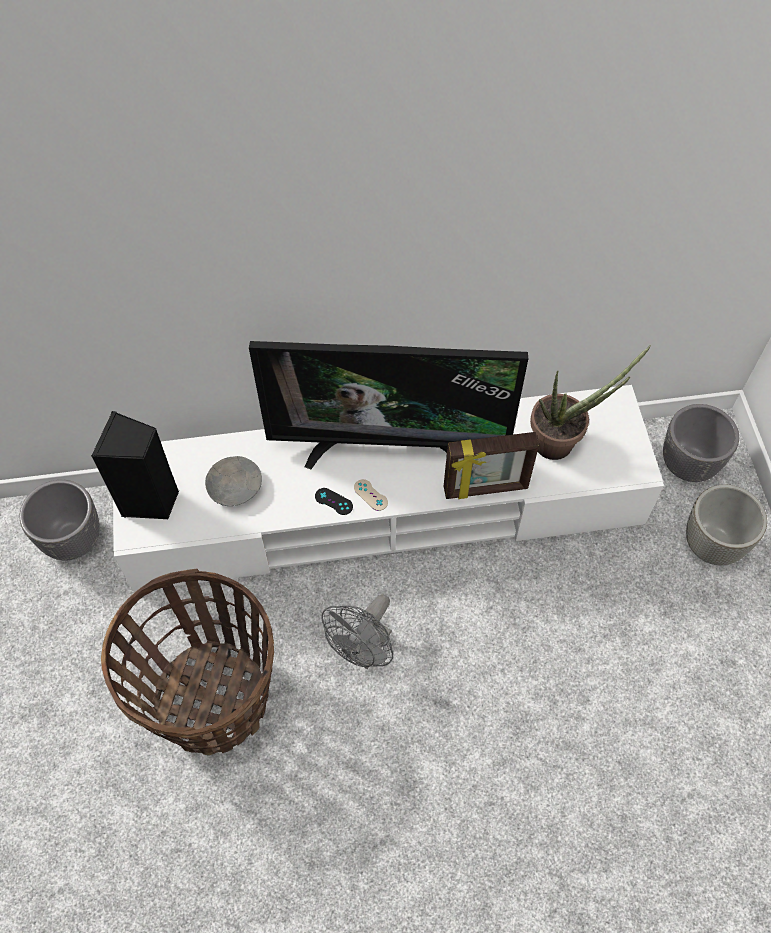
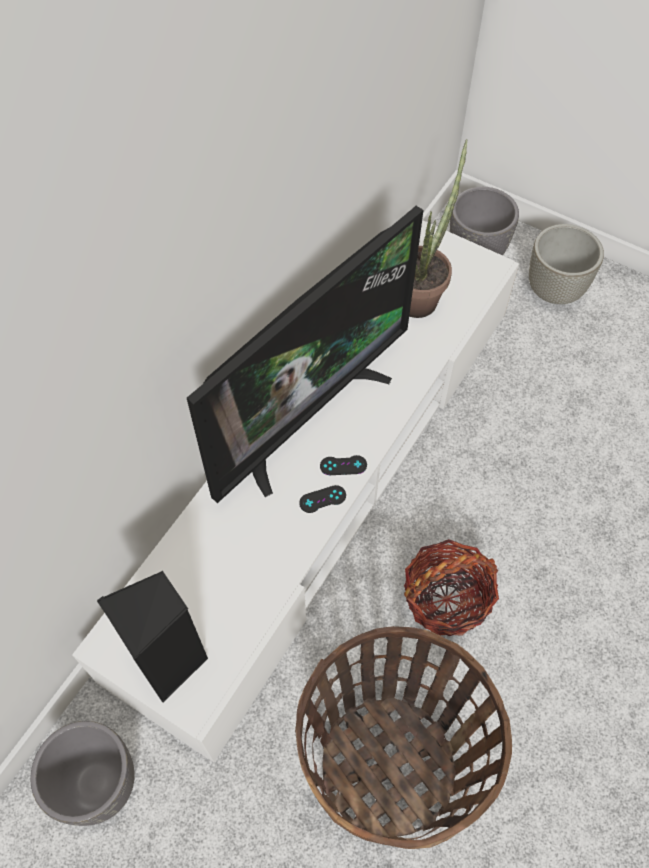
camera: 50 degrees left, 0 degrees up
grey bowl [205,456,262,506] -> none
grey fan [321,594,393,669] -> basket [404,539,499,636]
beige game controller [354,479,388,511] -> black game controller [320,455,367,475]
picture frame [444,432,539,499] -> none

